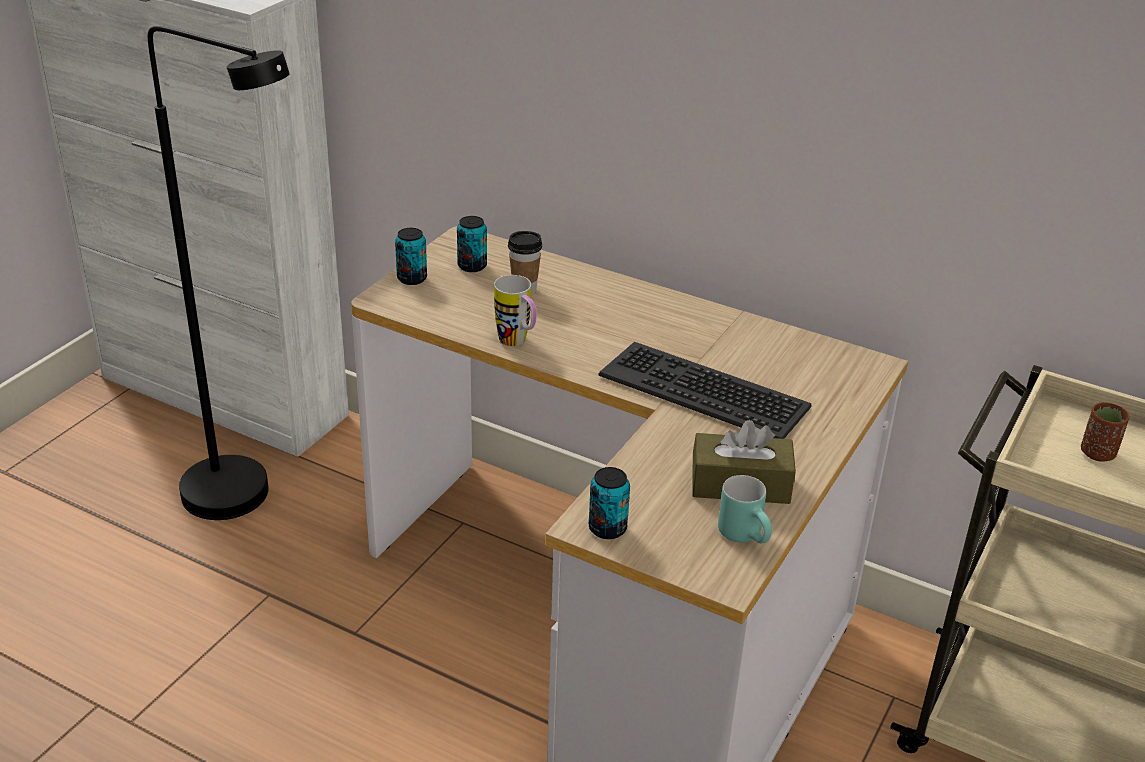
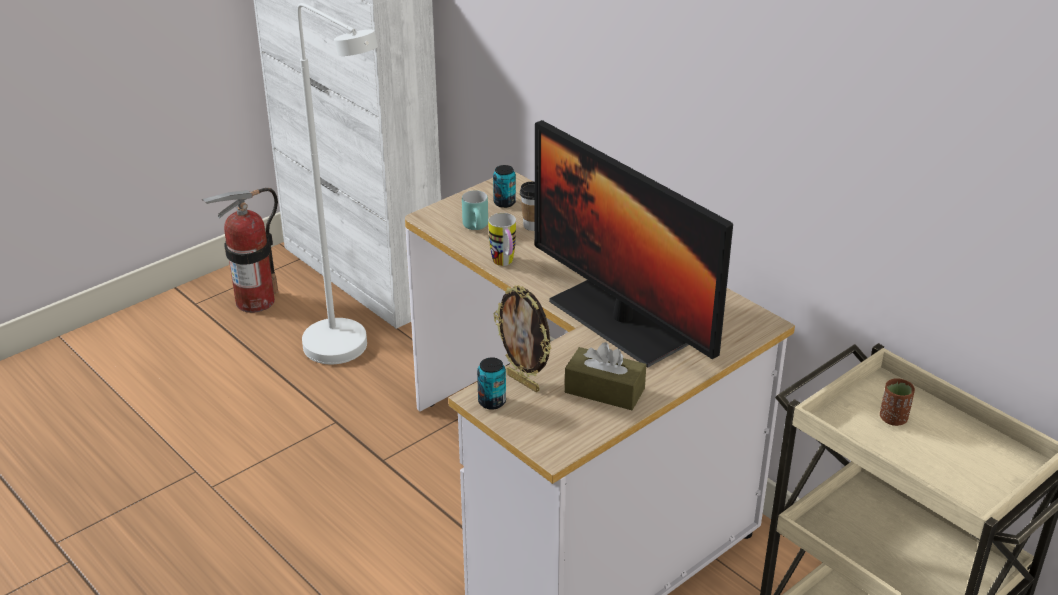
camera: 20 degrees right, 0 degrees up
black floor lamp [148,26,290,520] -> white floor lamp [297,3,378,364]
can [395,228,427,285] -> none
keyboard [598,342,812,439] -> monitor [534,120,733,367]
turquoise mug [718,475,772,543] -> turquoise mug moved to [462,190,488,230]
none -> fire extinguisher [202,188,278,313]
none -> picture frame [494,285,551,392]

